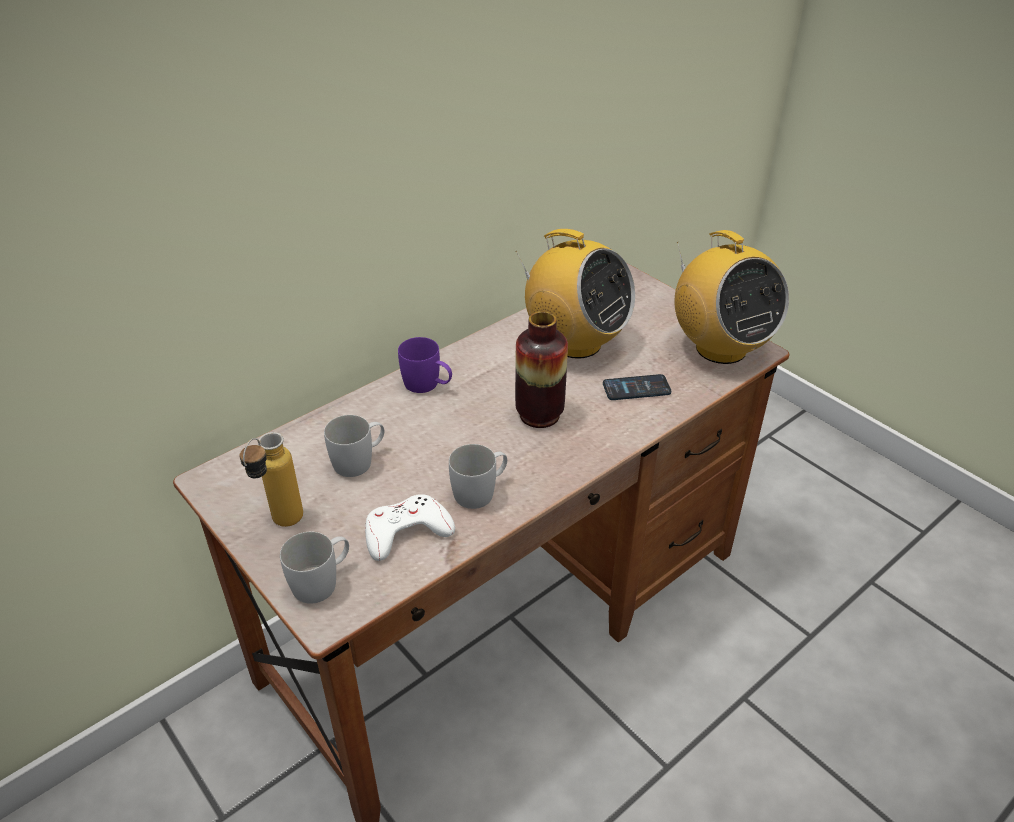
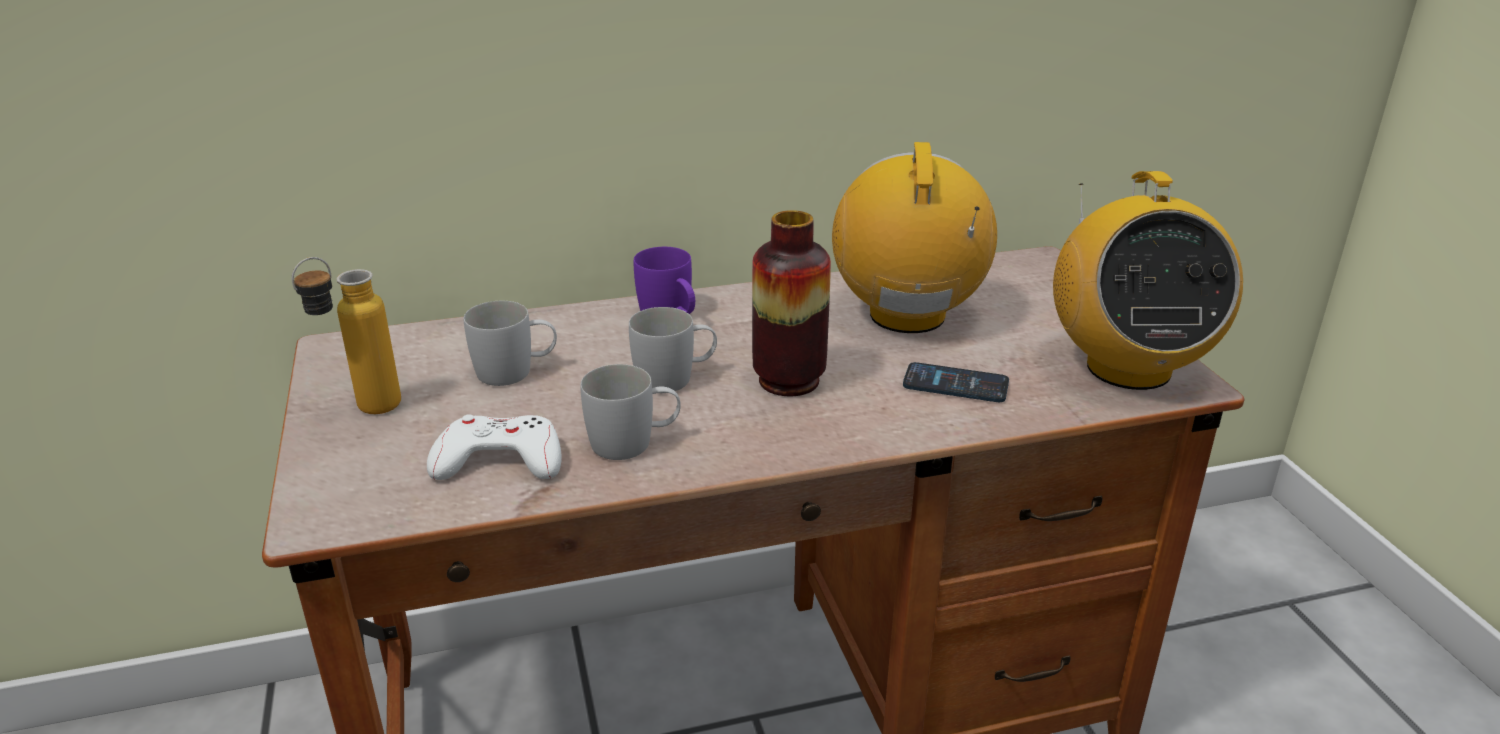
camera: 25 degrees right, 10 degrees down
white mug [280,532,349,604] -> white mug moved to [629,307,717,393]
radio [515,229,635,359] -> radio turned 150 degrees counterclockwise [832,142,997,333]

